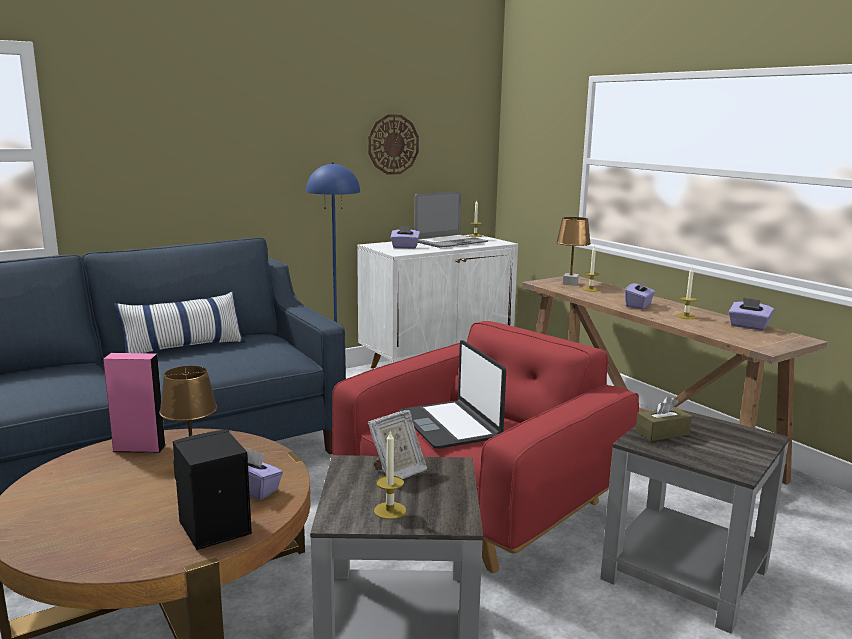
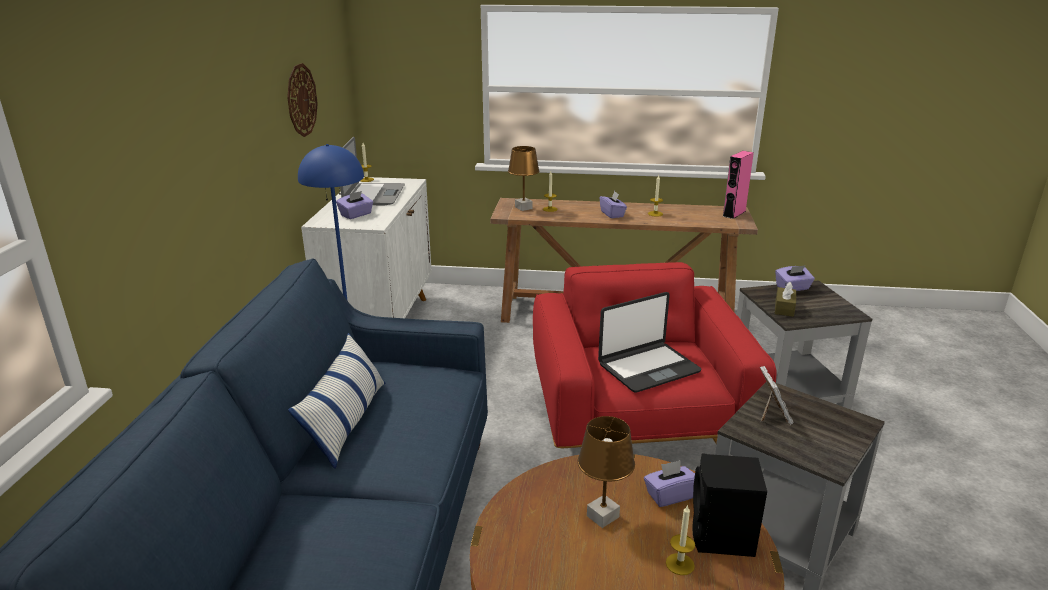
camera: 50 degrees left, 10 degrees up
pink speaker [103,353,166,453] -> pink speaker moved to [723,151,754,219]
candle [374,430,406,519] -> candle moved to [666,504,695,575]
laptop [399,340,506,449] -> laptop turned 45 degrees counterclockwise [598,292,702,392]
purple tissue box [729,297,774,331] -> purple tissue box moved to [775,265,815,291]

